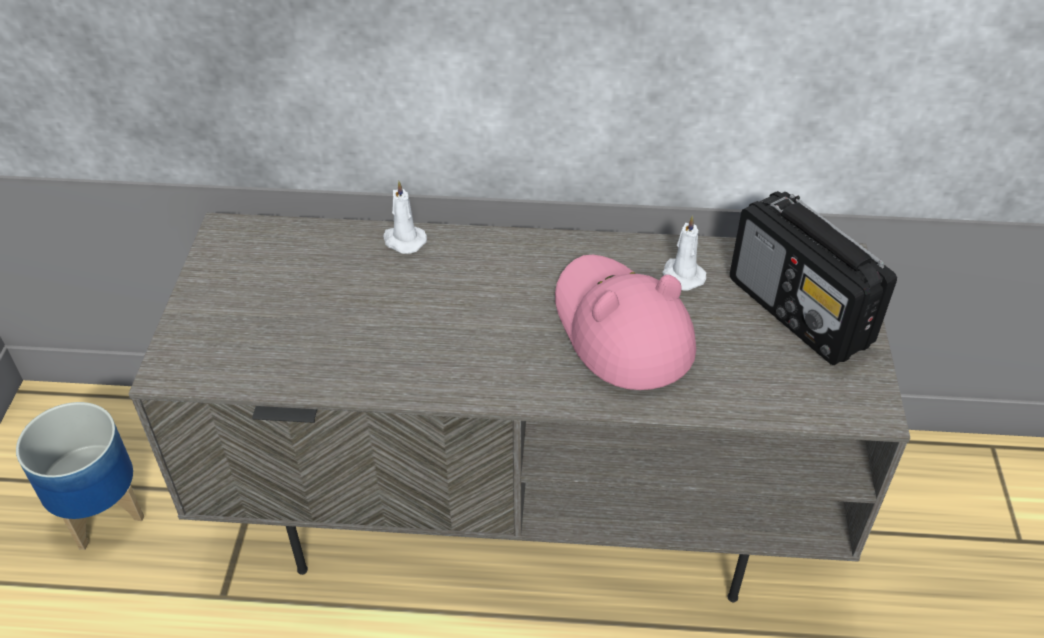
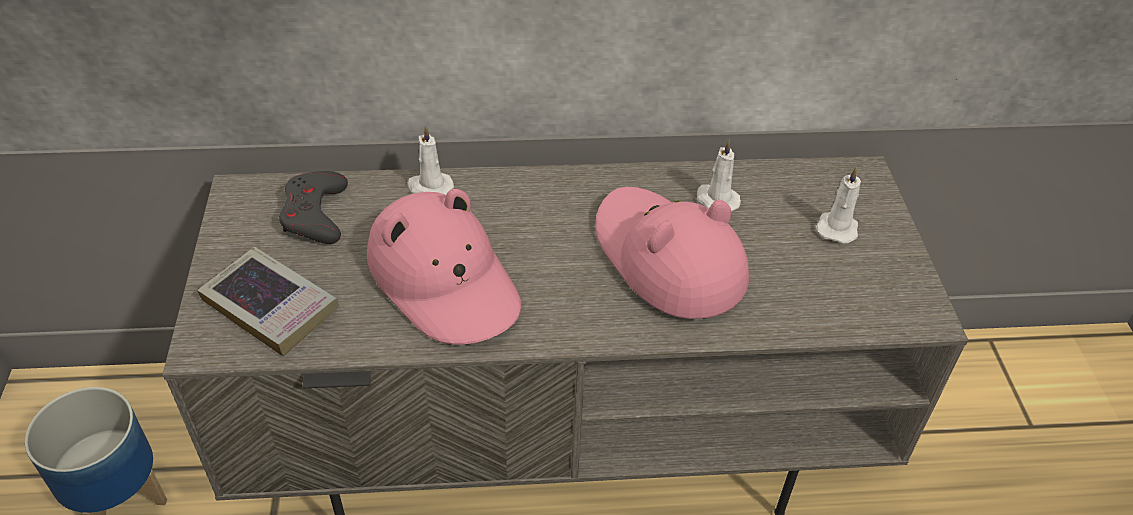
camera: 10 degrees left, 0 degrees up
radio [730,191,897,365] -> white candle [816,167,861,243]
none -> book [197,247,339,357]
none -> grey game controller [279,171,348,244]
none -> pink hat [367,189,521,345]

